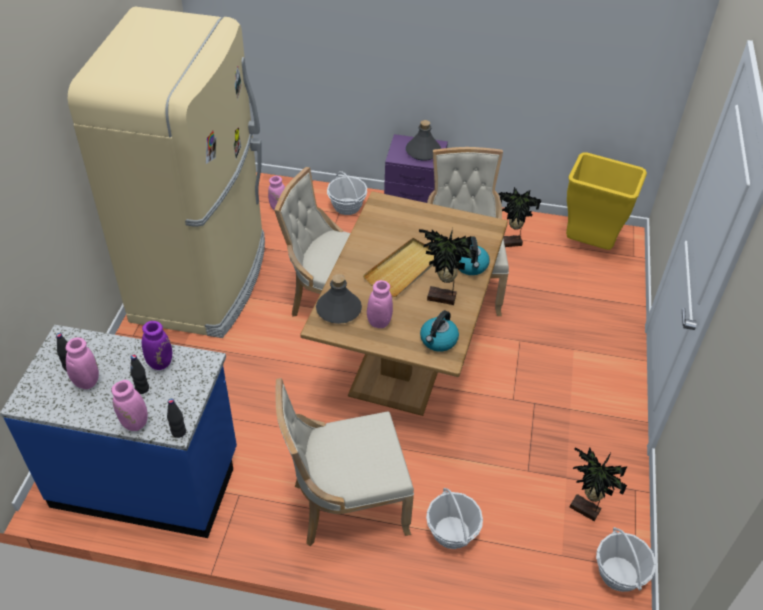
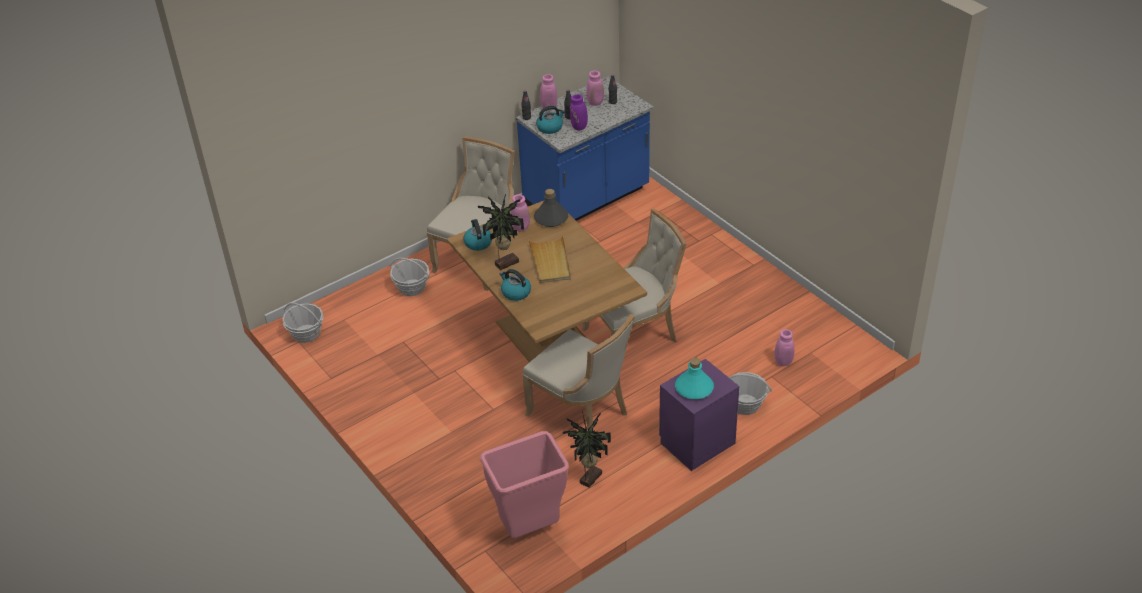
camera: 135 degrees right, 5 degrees down
beige fridge [68,6,265,338] -> none
grey bottle [406,120,441,161] -> turquoise bottle [675,358,714,399]
yellow trash can [566,152,647,250] -> pink trash can [481,431,569,538]
potted plant [570,447,627,521] -> none
none -> kettle [536,106,565,134]

